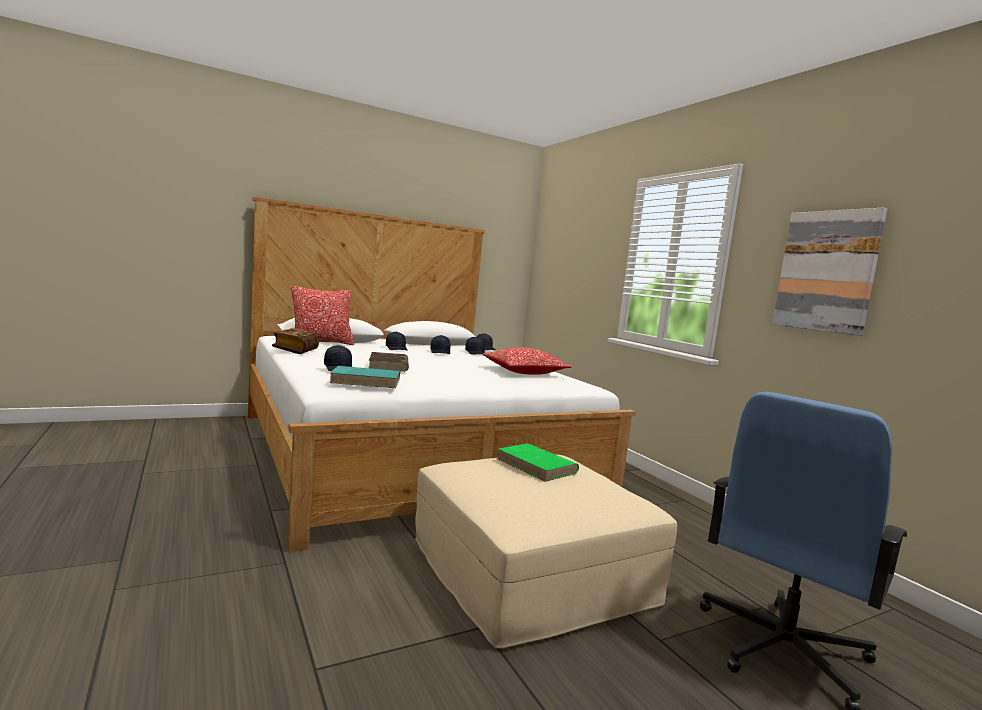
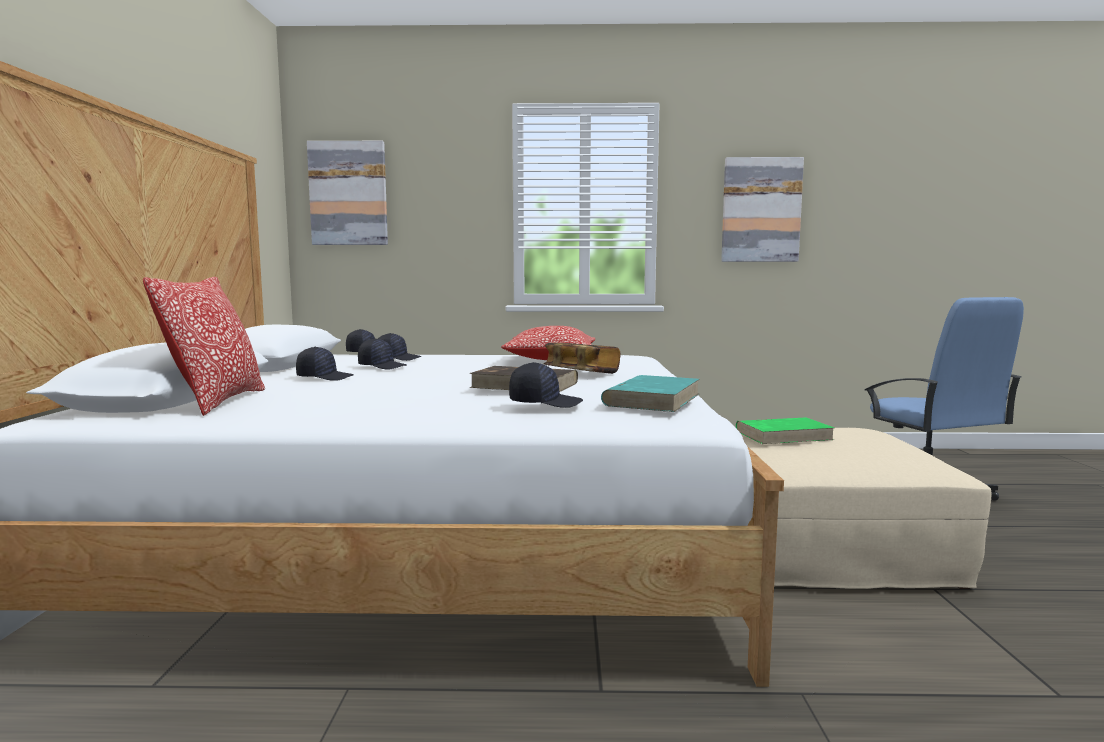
camera: 60 degrees left, 0 degrees up
book [272,328,319,354] -> book moved to [544,343,621,374]
none -> picture [307,141,388,245]

